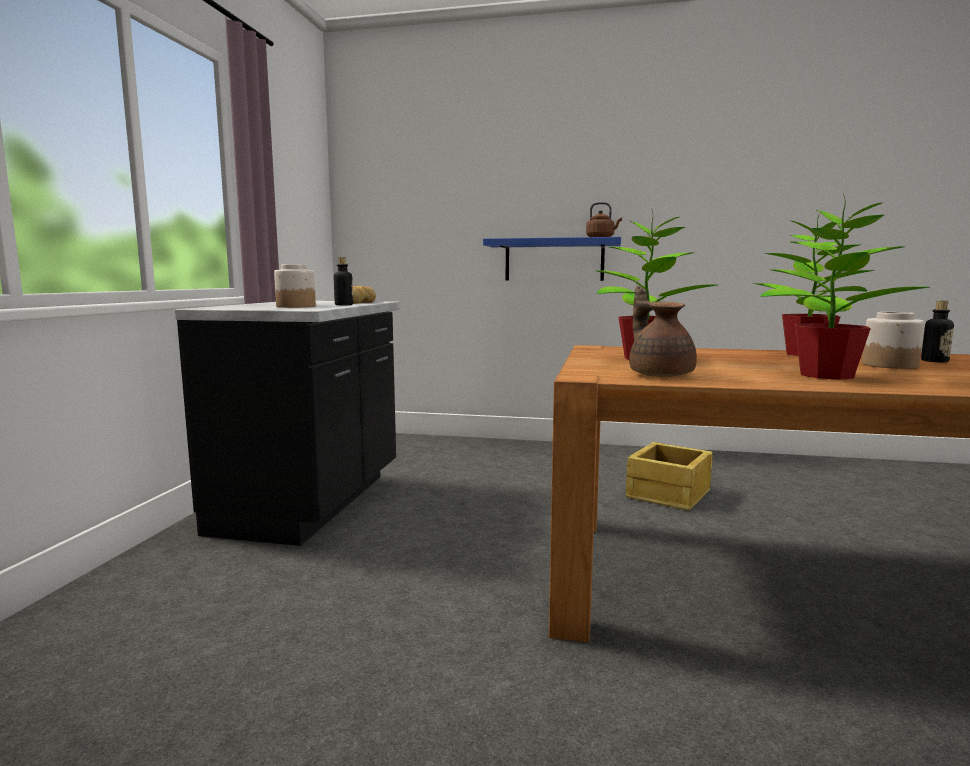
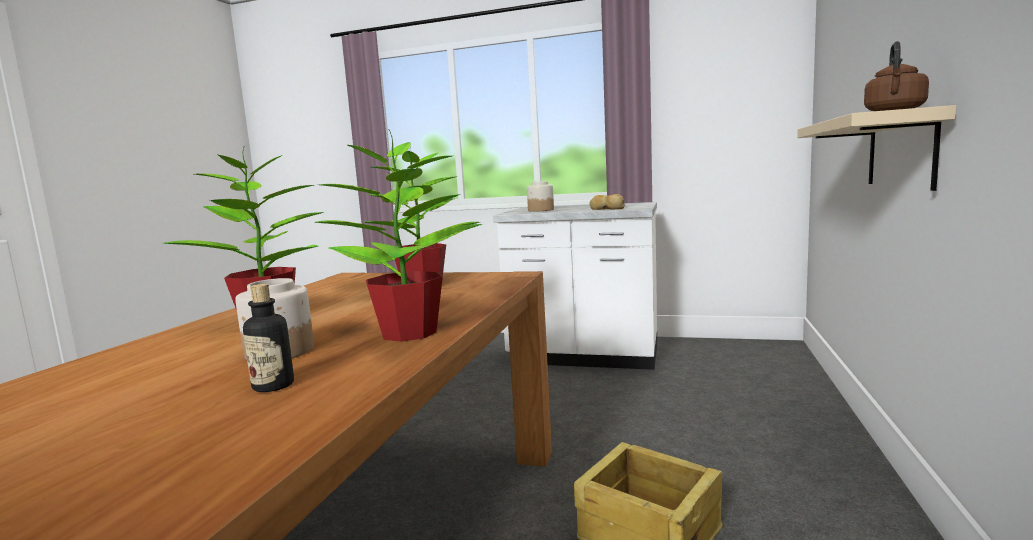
camera: 95 degrees right, 0 degrees up
black counter [175,301,400,546] -> white counter [493,202,657,370]
bottle [334,257,353,306] -> none
blue shelf [483,237,621,281] -> beige shelf [797,105,956,191]
brown teapot [629,286,697,377] -> none

